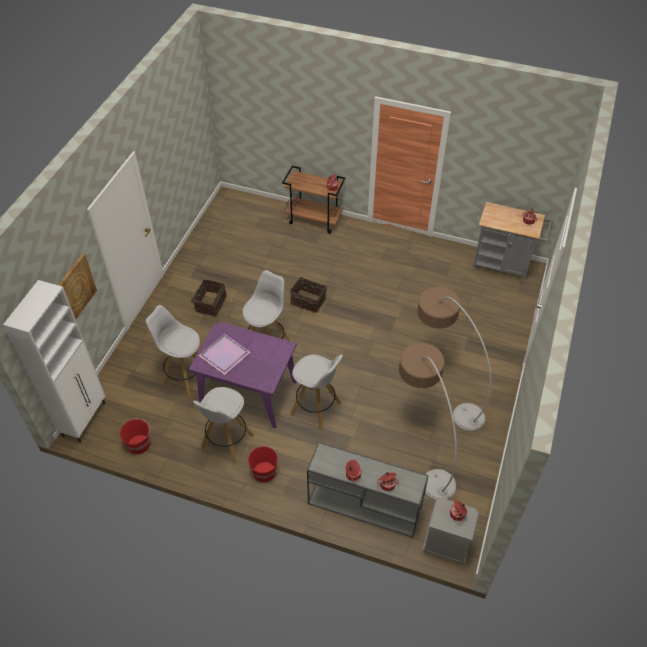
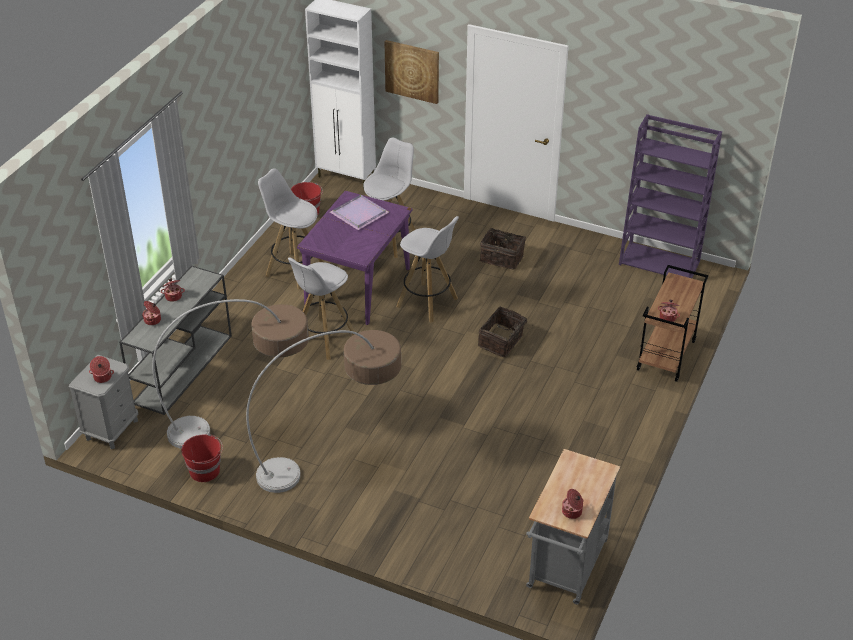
camera: 95 degrees right, 10 degrees down
red bucket [248,445,279,482] -> red bucket moved to [181,434,223,482]
none -> purple bookcase [619,114,722,278]

